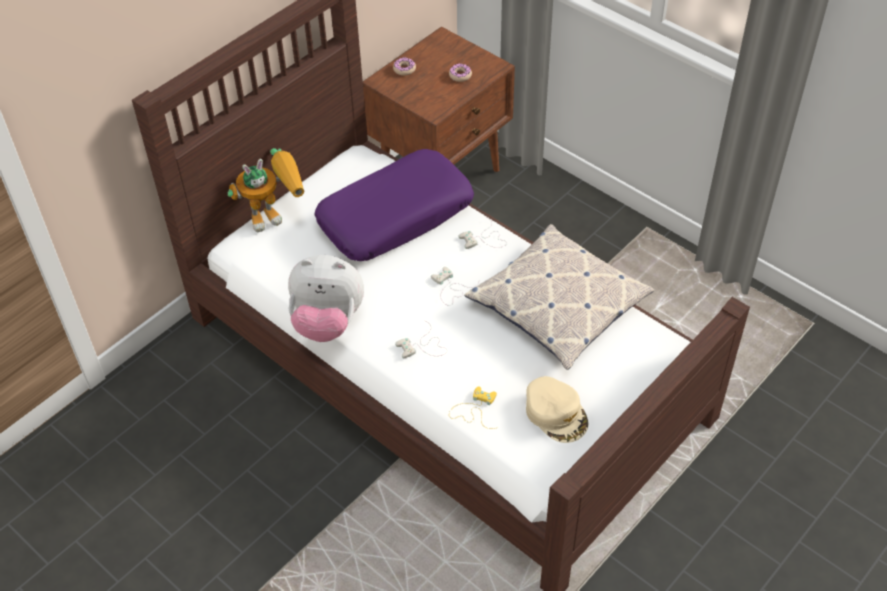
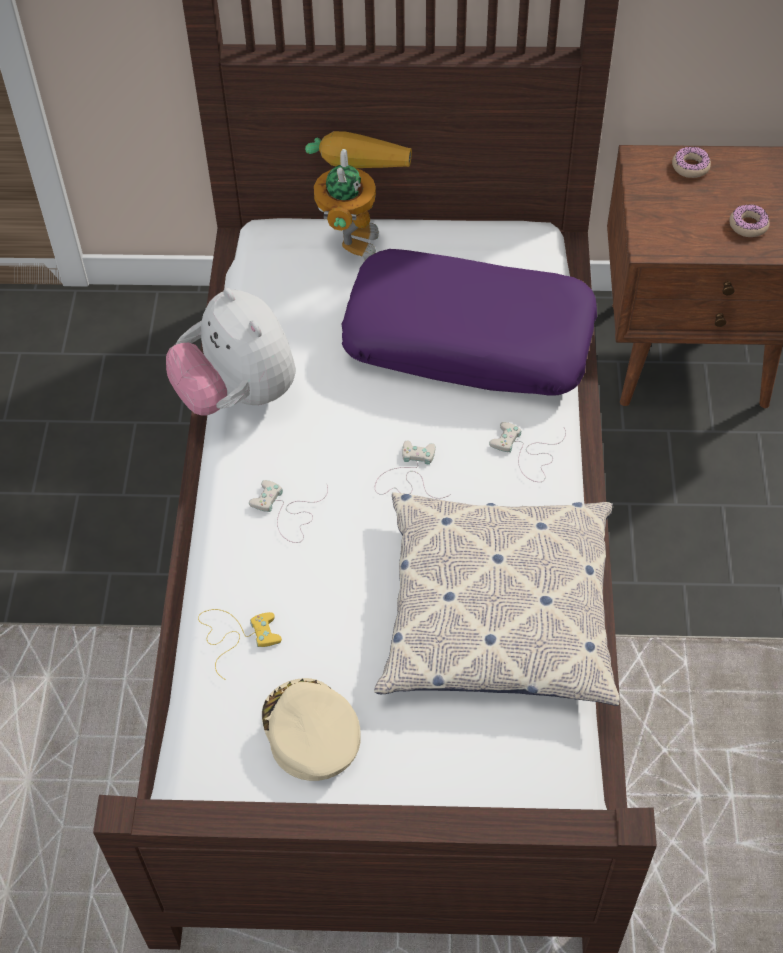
camera: 50 degrees right, 5 degrees up
toy robot [228,148,304,232] -> toy robot turned 105 degrees counterclockwise [305,131,412,260]
beige cap [526,376,589,443] -> beige cap turned 135 degrees clockwise [262,678,361,781]

